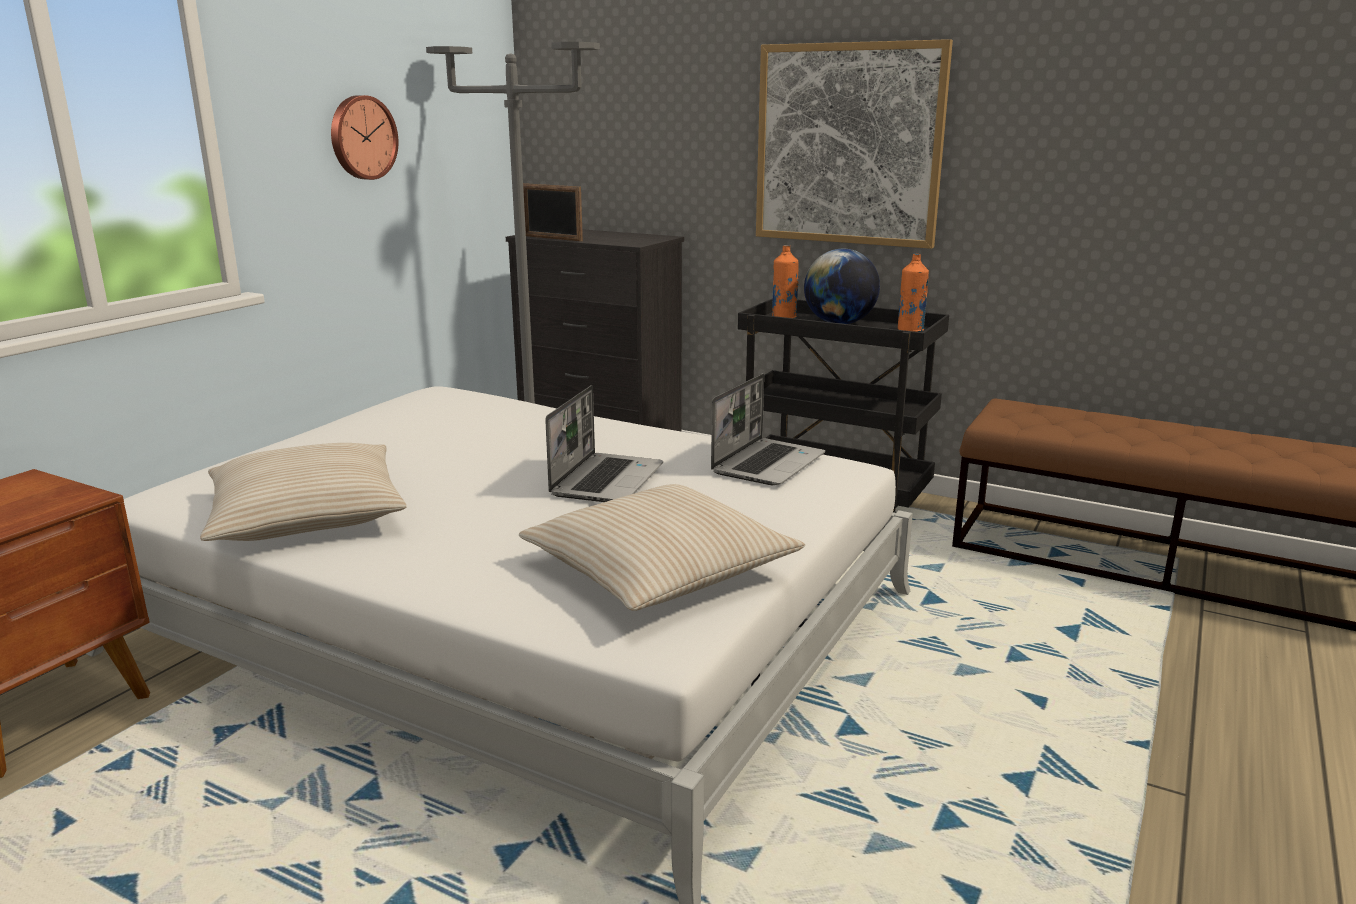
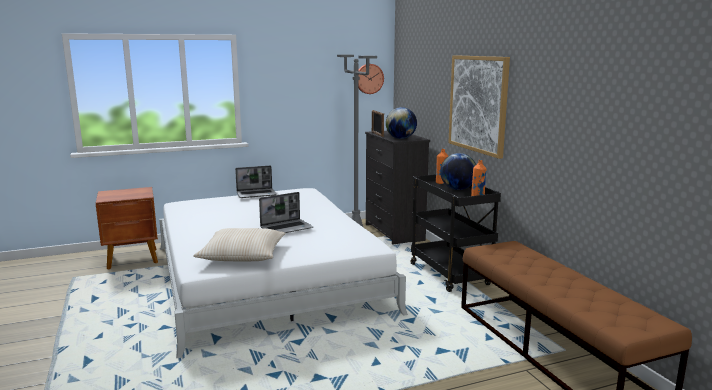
camera: 40 degrees right, 5 degrees down
beige pillow [200,443,406,541] -> none
wall clock [331,95,398,180] -> wall clock moved to [358,64,384,94]
laptop [711,374,825,485] -> laptop moved to [235,166,277,198]
none -> globe [386,107,417,139]

